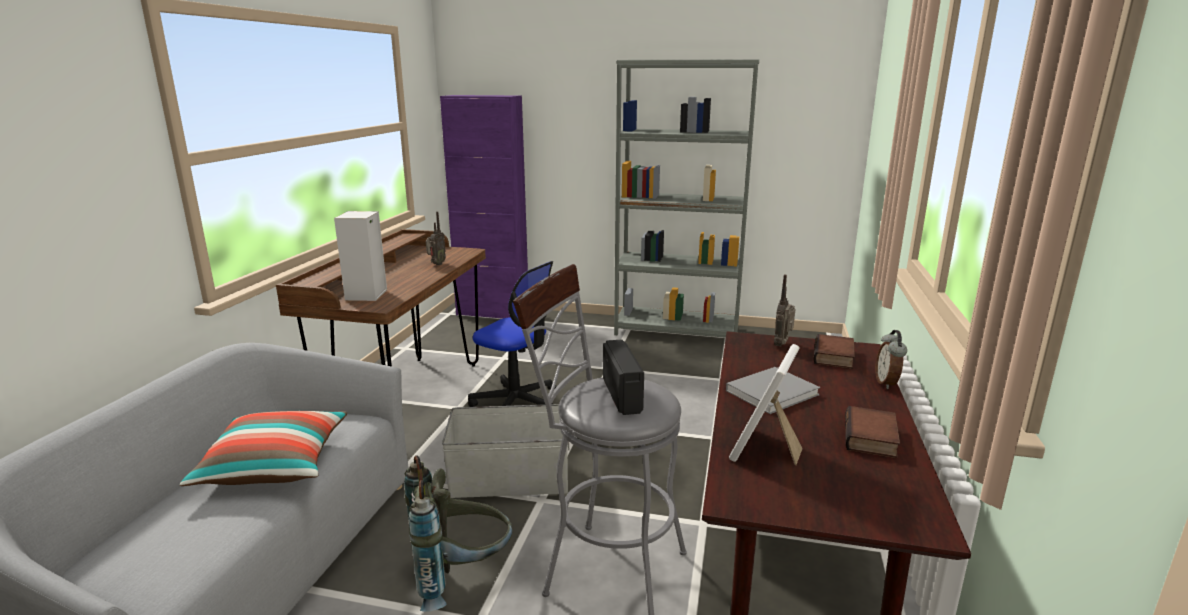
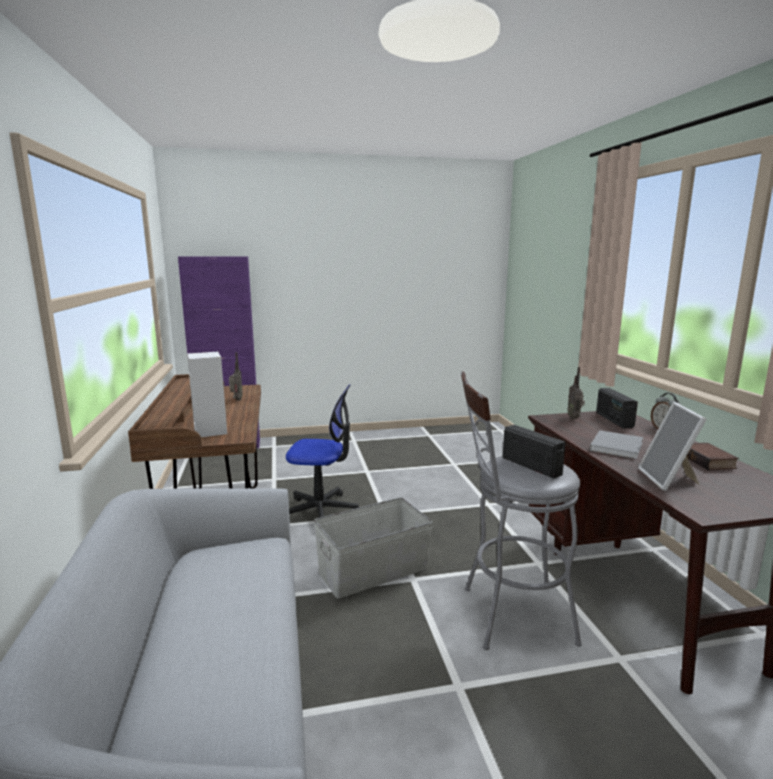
camera: 25 degrees left, 5 degrees down
pillow [179,411,347,486] -> none
grey backpack [404,455,513,612] -> none
grey bookcase [614,59,759,338] -> none
book [814,334,855,369] -> radio [596,388,638,428]

